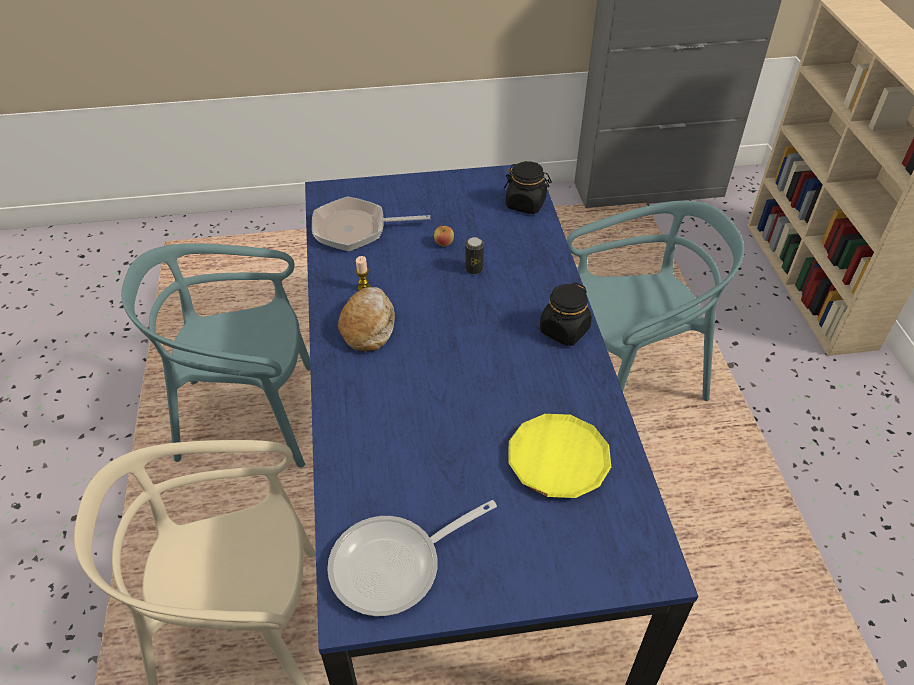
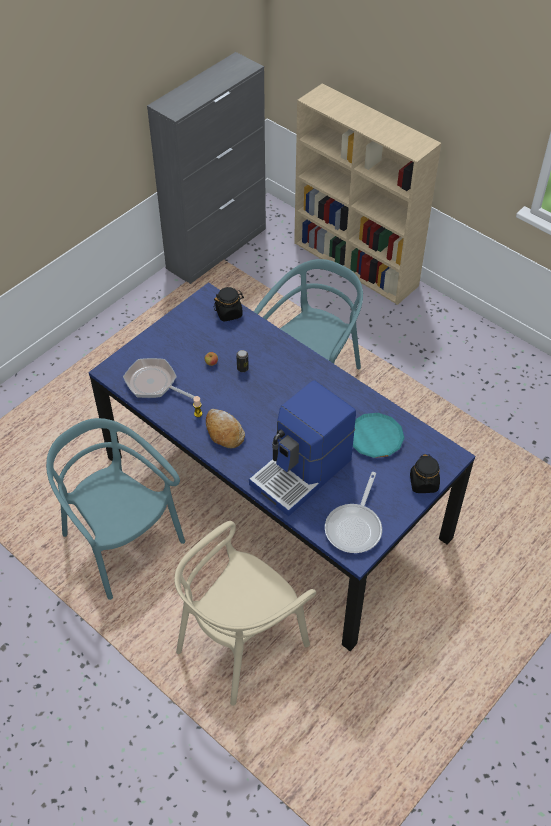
camera: 40 degrees left, 5 degrees up
turquoise chair [121,243,310,467] -> turquoise chair turned 90 degrees clockwise [46,418,185,600]
frying pan [312,196,430,251] -> frying pan turned 75 degrees clockwise [123,358,195,399]
yellow plate [509,414,611,498] -> turquoise plate [353,413,404,458]
black jar [540,282,592,346] -> black jar moved to [410,454,440,493]
none -> coffee machine [249,380,356,516]

